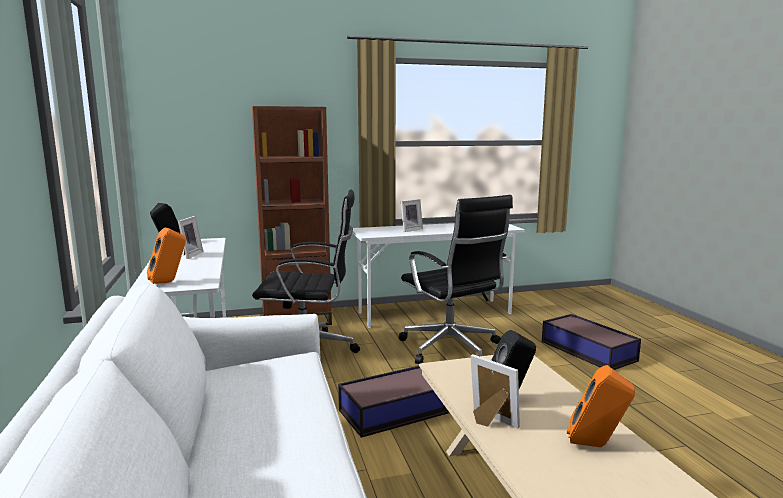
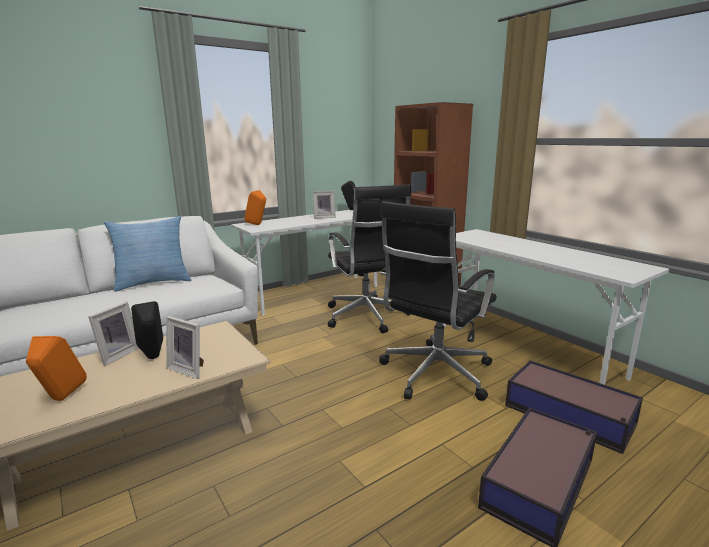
camera: 70 degrees right, 5 degrees up
storage box [338,366,450,438] -> storage box moved to [505,360,643,454]
picture frame [401,199,423,232] -> picture frame moved to [166,316,204,379]
none -> pillow [104,216,192,292]

